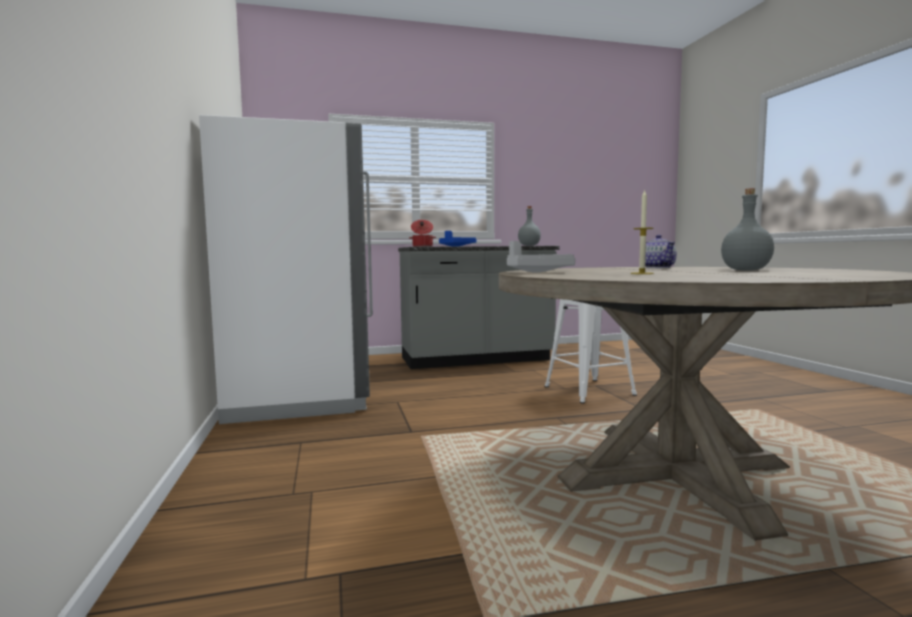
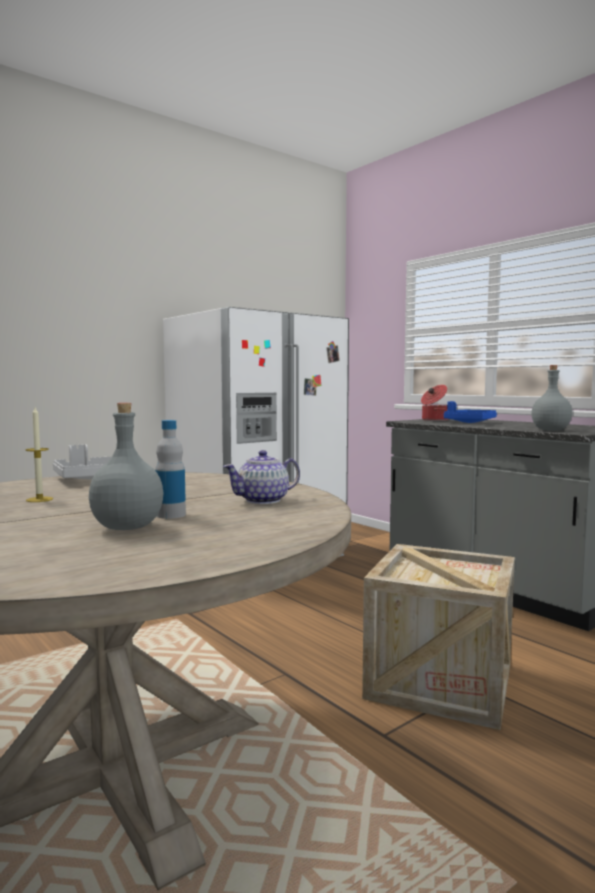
camera: 65 degrees right, 0 degrees up
white stool [544,299,637,403] -> crate [362,544,515,730]
none -> bottle [155,420,186,519]

